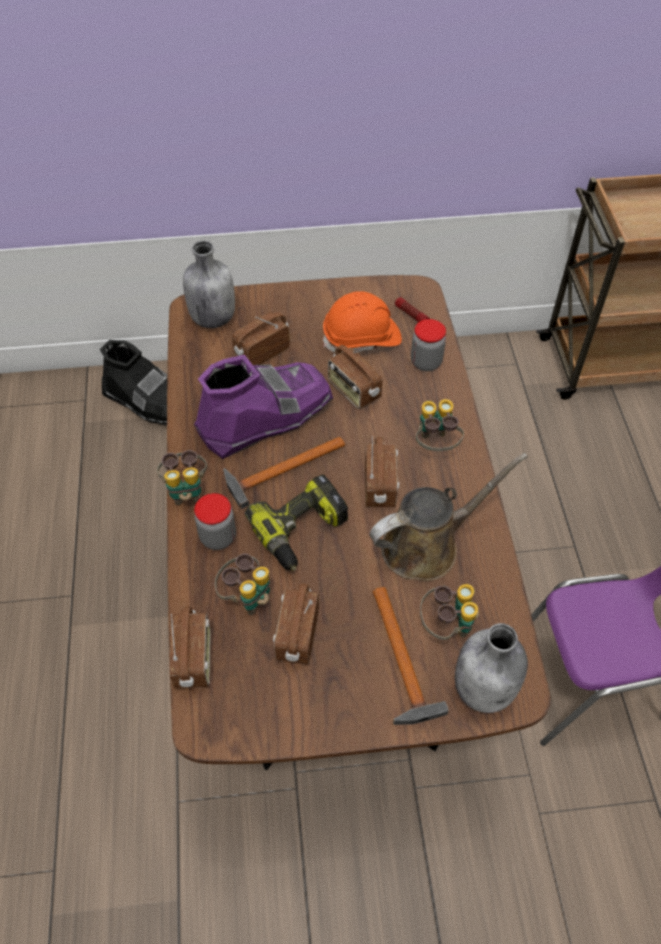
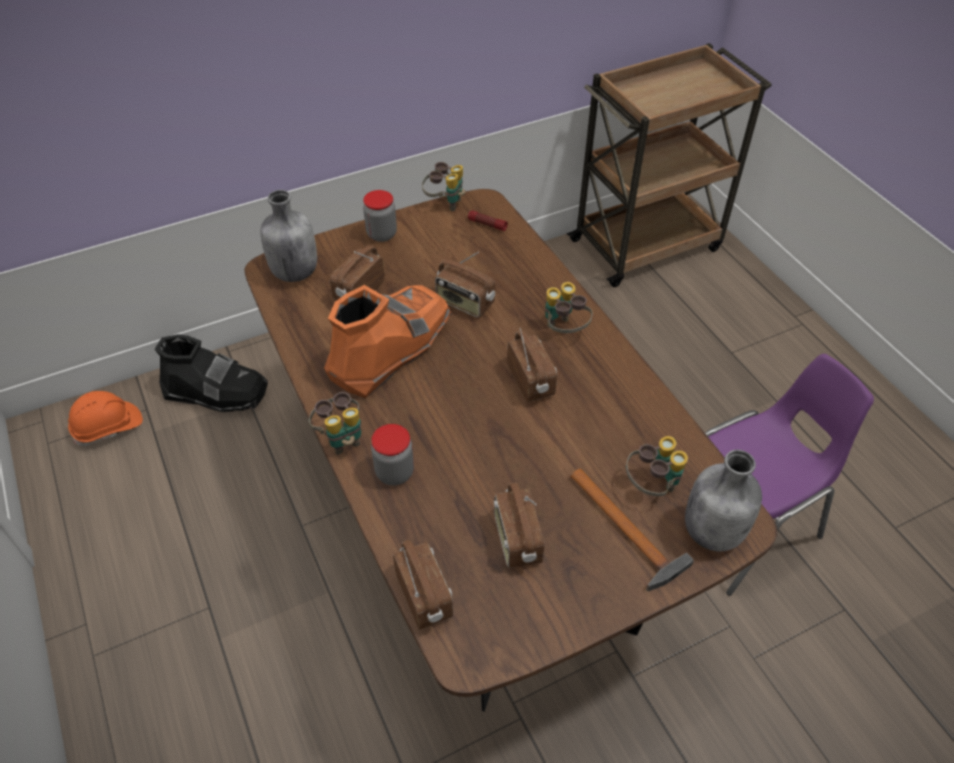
camera: 20 degrees left, 5 degrees down
purple boot [194,355,333,459] -> orange boot [324,285,452,399]
binoculars [215,554,270,615] -> binoculars moved to [422,162,466,211]
hammer [223,436,345,509] -> none
power drill [245,474,348,571] -> none
orange hard hat [323,291,402,352] -> orange hard hat moved to [68,391,143,446]
brown watering can [370,453,528,581] -> none
jar [411,319,446,371] -> jar moved to [363,190,397,242]

